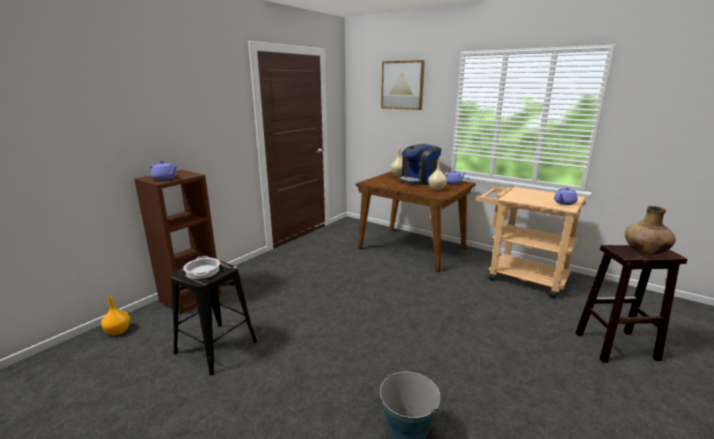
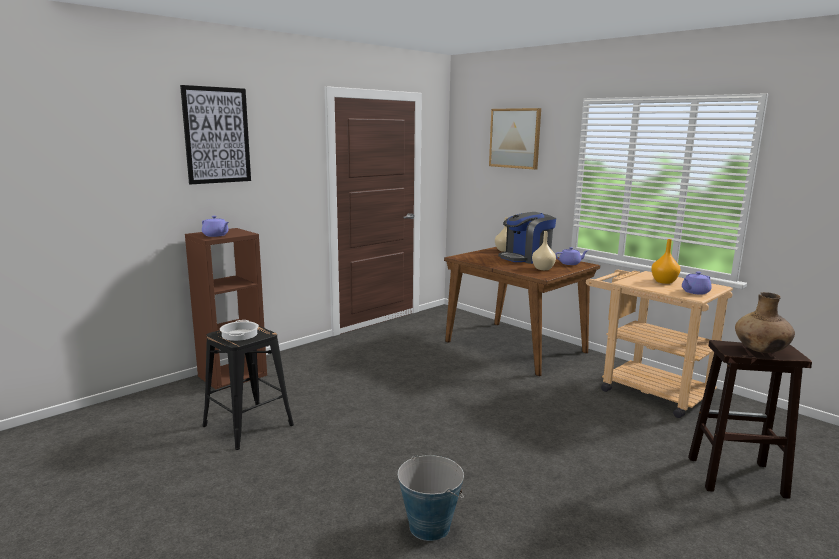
camera: 10 degrees right, 5 degrees down
orange vase [101,296,130,335] -> orange vase moved to [651,239,680,284]
none -> picture [180,85,251,184]

